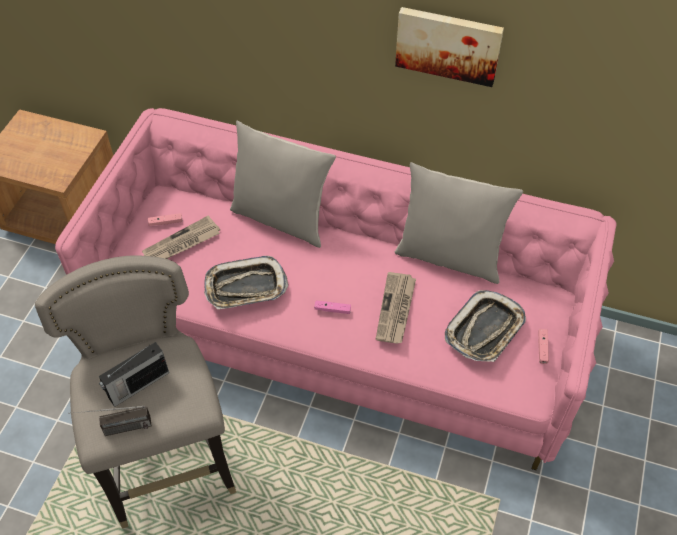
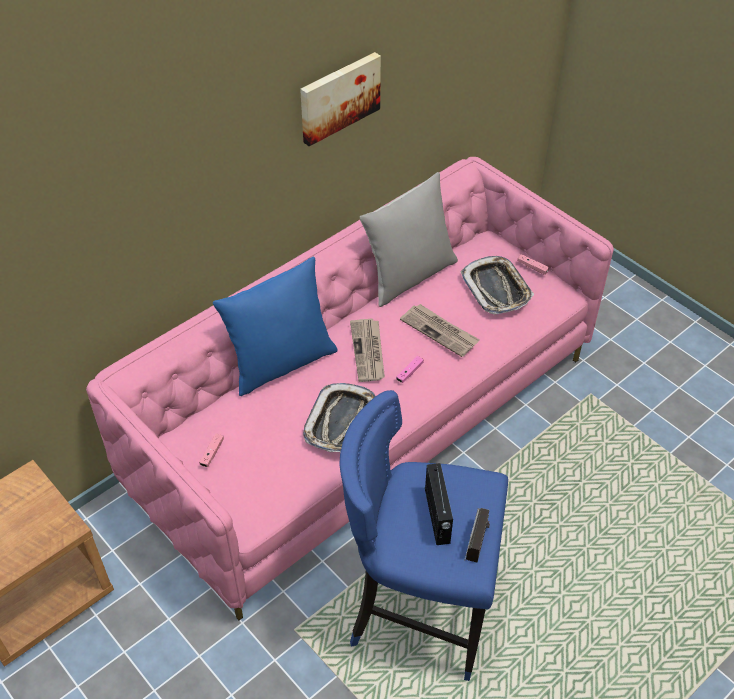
camera: 60 degrees left, 5 degrees down
grey stool [35,256,236,529] -> blue stool [339,390,508,681]
newspaper [142,215,220,259] -> newspaper moved to [350,318,385,382]
grey pillow [230,121,336,248] -> blue pillow [213,257,338,396]

